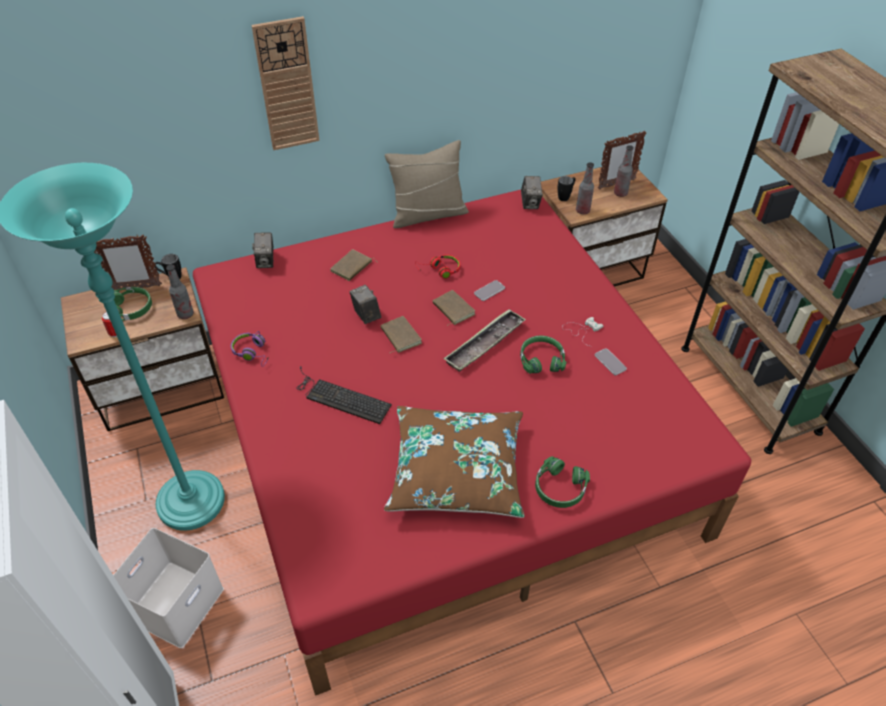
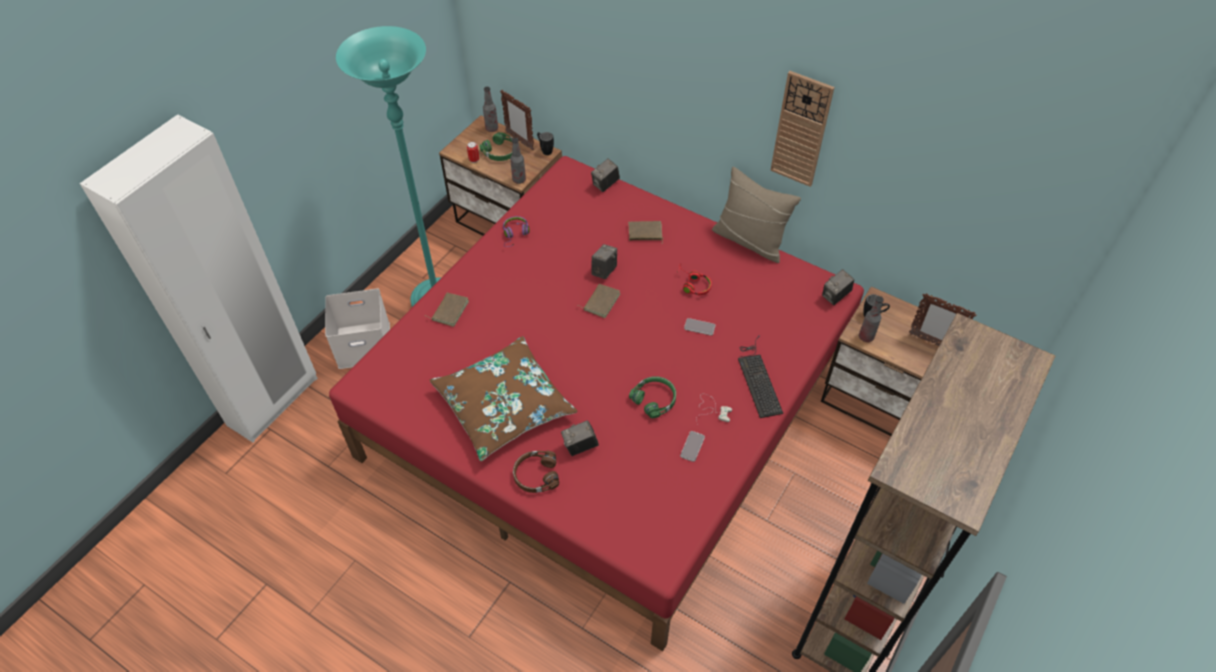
camera: 55 degrees right, 5 degrees up
wall clock [251,16,320,150] -> wall clock moved to [770,71,835,187]
keyboard [296,366,392,424] -> keyboard moved to [738,335,783,418]
brown book [433,290,475,326] -> brown book moved to [427,293,469,327]
tray [443,309,526,372] -> none
green headphones [535,456,590,508] -> brown headphones [513,450,559,493]
bottle [614,145,634,197] -> bottle moved to [483,87,498,132]
none -> camera [561,420,599,456]

